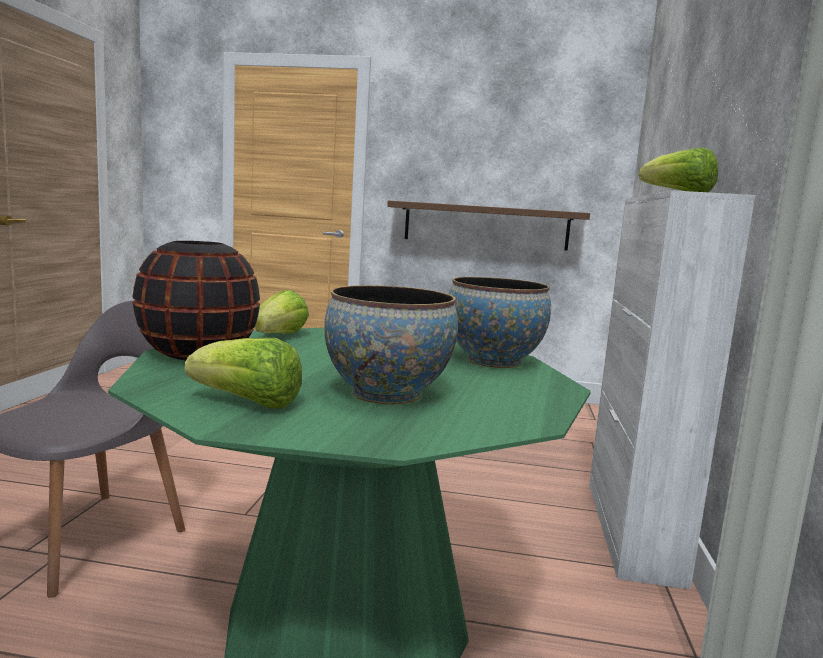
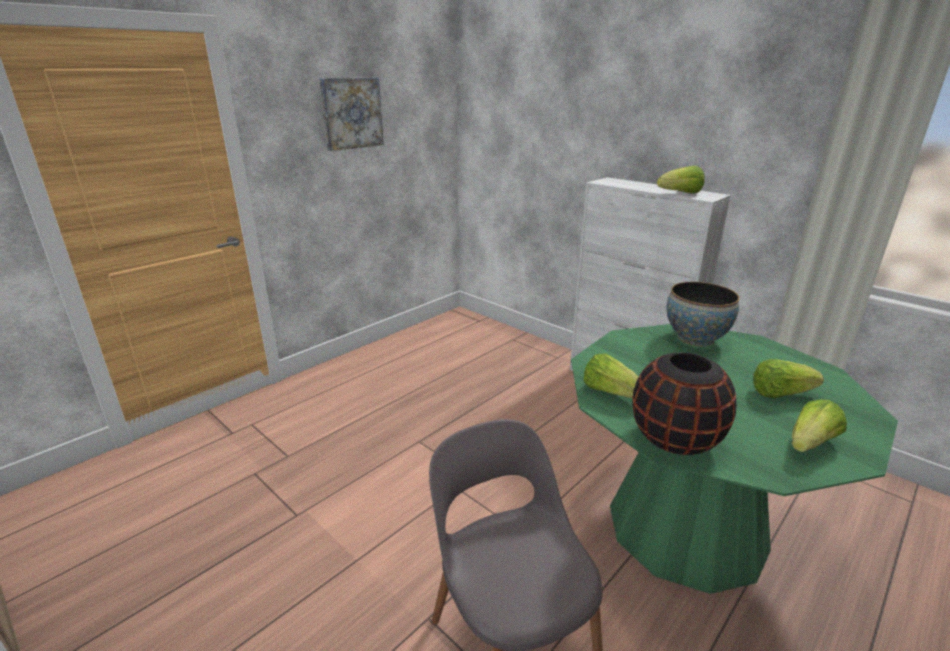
camera: 55 degrees left, 15 degrees up
bowl [324,285,458,404] -> lettuce [753,359,824,398]
brown shelf [387,200,590,251] -> none
none -> picture [319,78,384,151]

